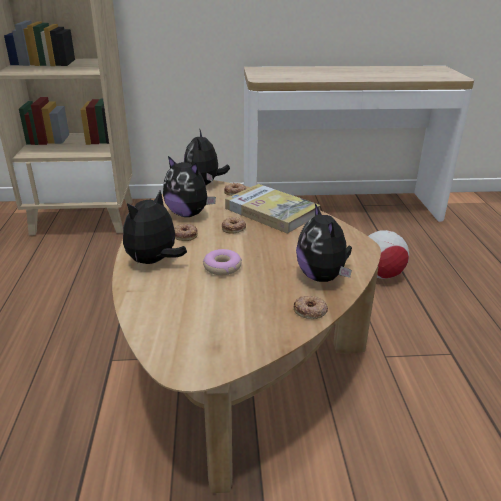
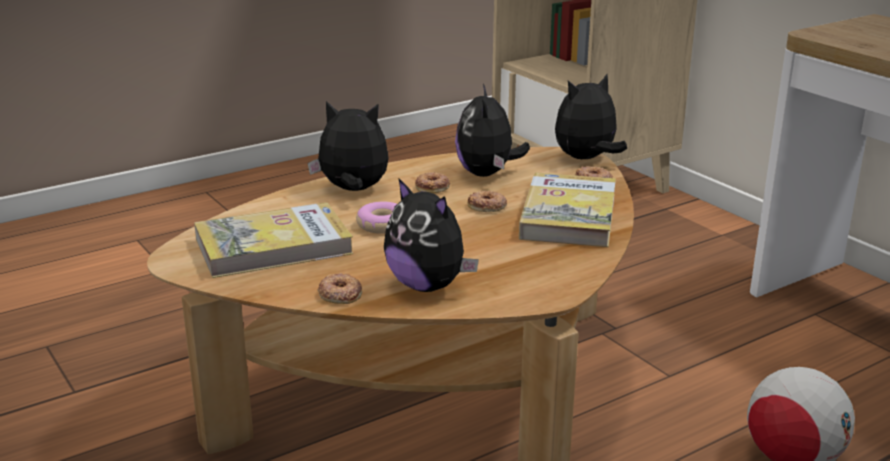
camera: 60 degrees right, 5 degrees down
plush toy [296,203,352,282] -> plush toy turned 90 degrees counterclockwise [384,178,479,292]
none -> book [194,202,354,278]

